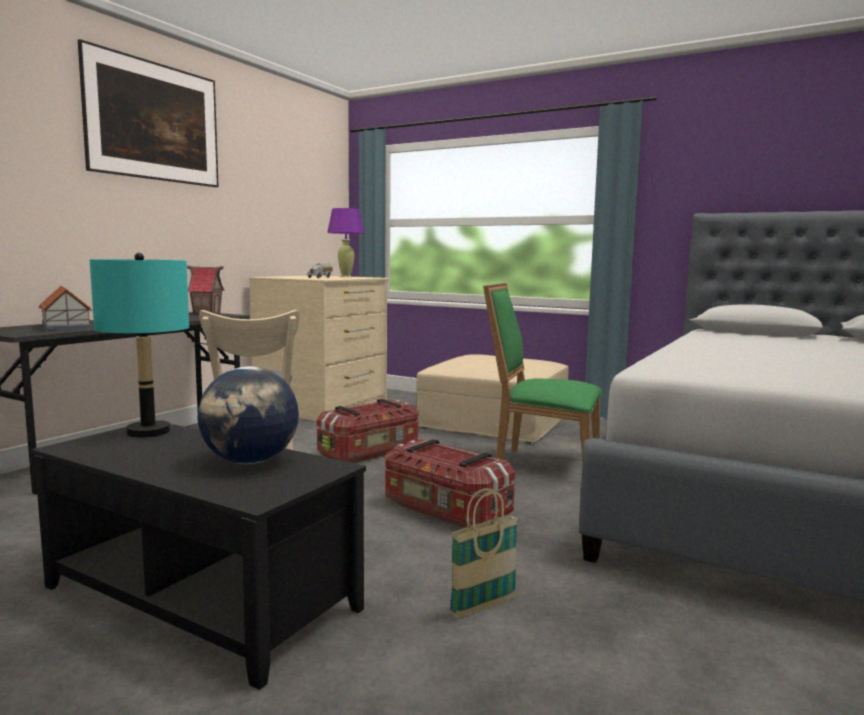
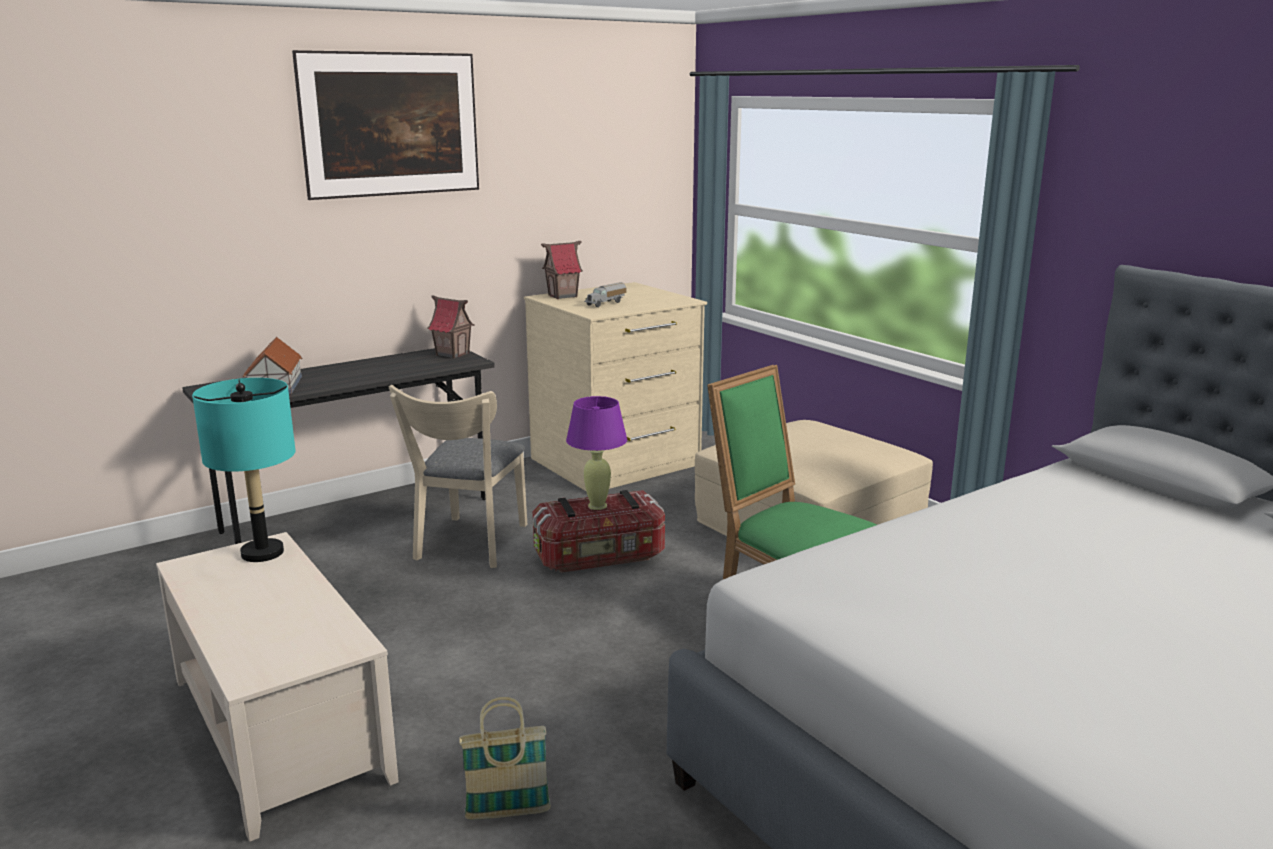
camera: 25 degrees right, 10 degrees up
black coffee table [32,424,366,690] -> beige coffee table [156,532,399,842]
globe [197,366,299,464] -> none
purple table lamp [327,208,364,277] -> purple table lamp moved to [566,396,627,510]
storage box [385,439,515,528] -> none
none -> toy house [541,241,583,299]

